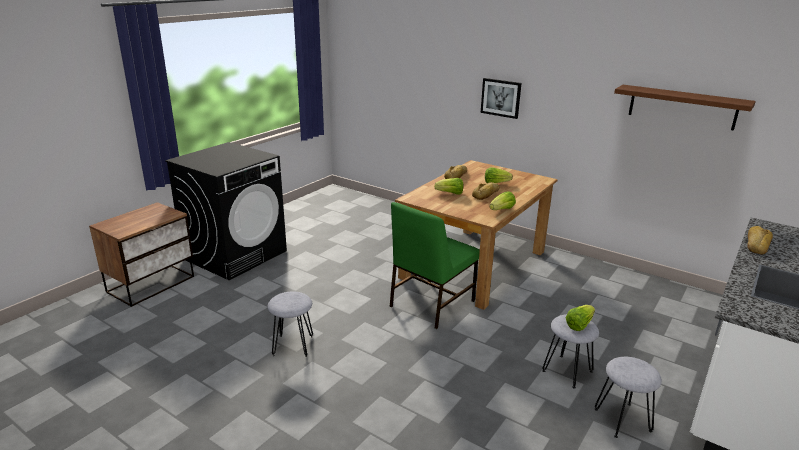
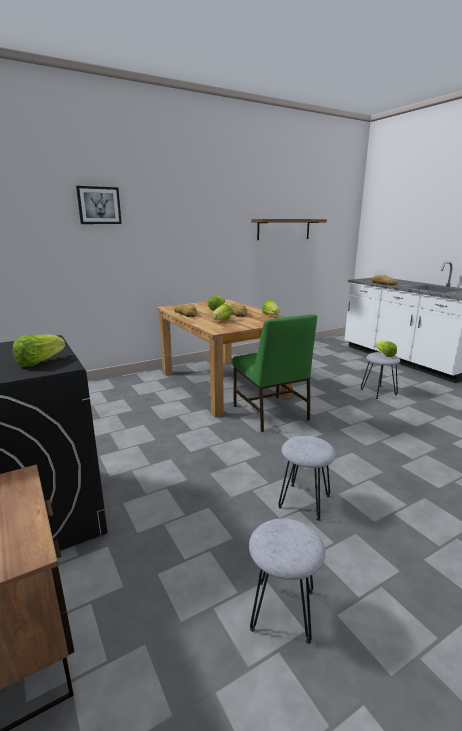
camera: 65 degrees left, 5 degrees down
picture [481,78,522,119] -> picture moved to [76,186,122,224]
grey stool [594,357,662,438] -> grey stool moved to [249,519,326,644]
none -> lettuce [13,334,66,367]

